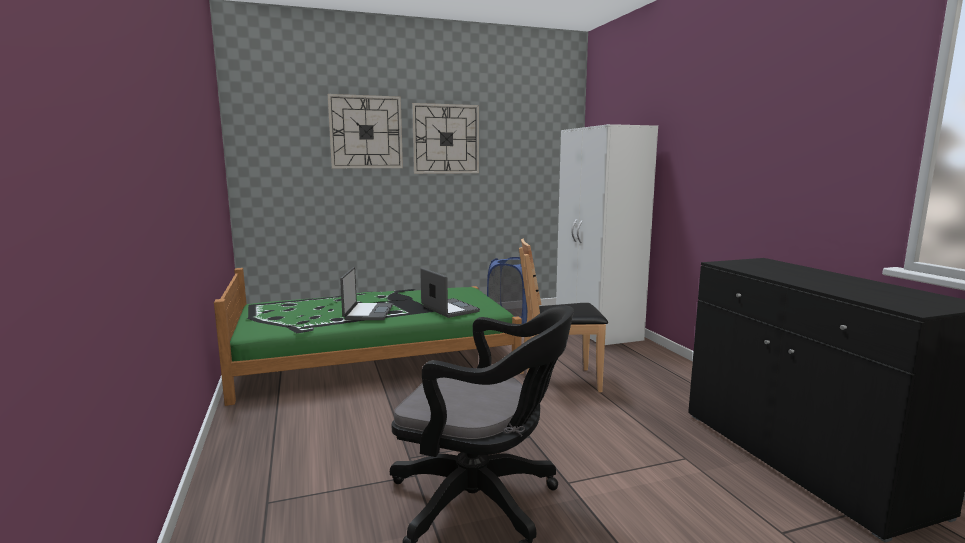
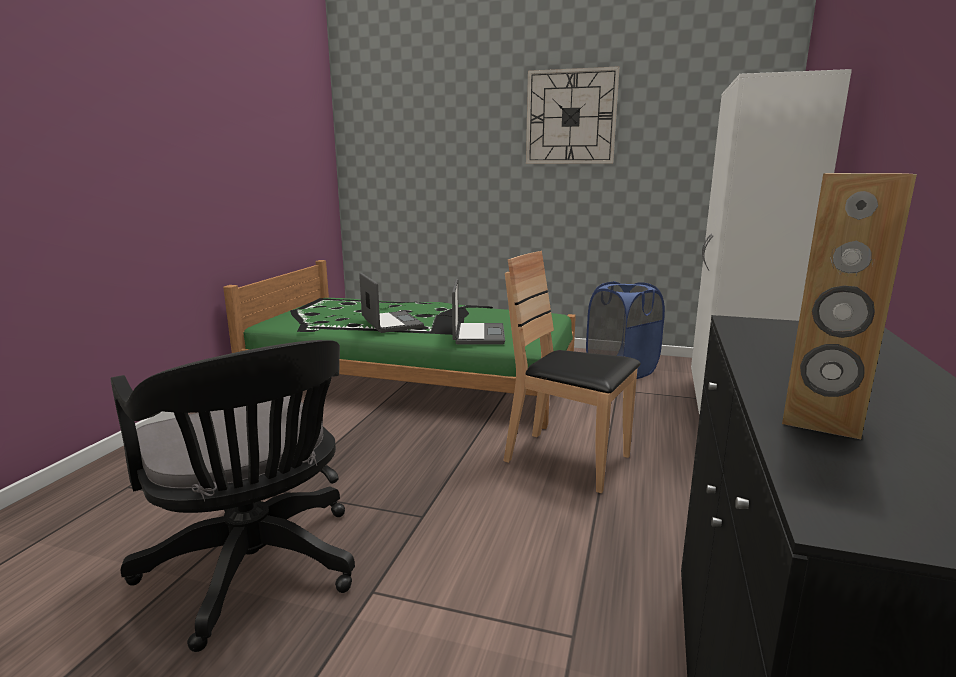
camera: 35 degrees right, 5 degrees up
wall clock [328,94,403,168] -> none
laptop [340,267,393,320] -> laptop turned 60 degrees counterclockwise [359,273,424,333]
none -> brown speaker [782,173,917,439]

